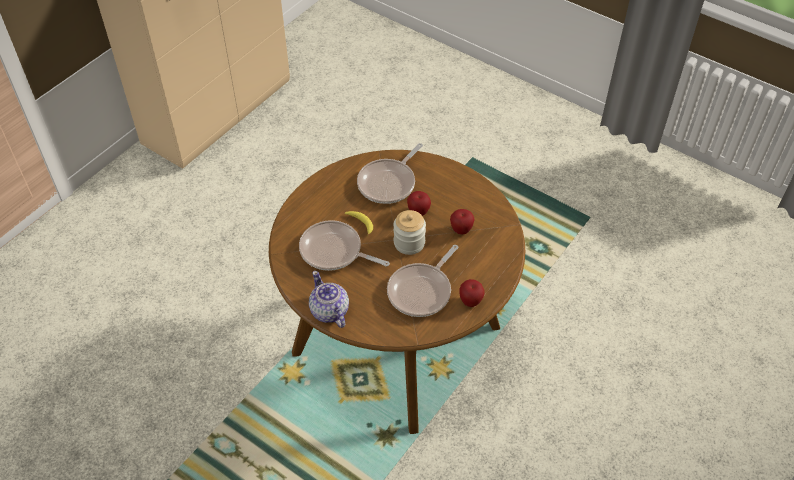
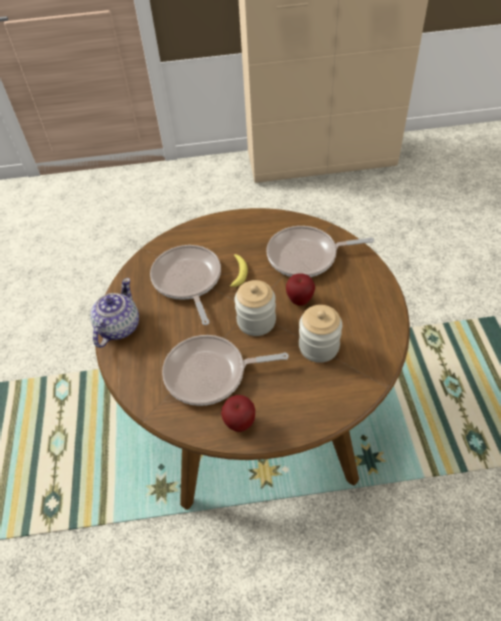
camera: 50 degrees right, 0 degrees up
apple [450,209,475,234] -> jar [299,305,342,363]

